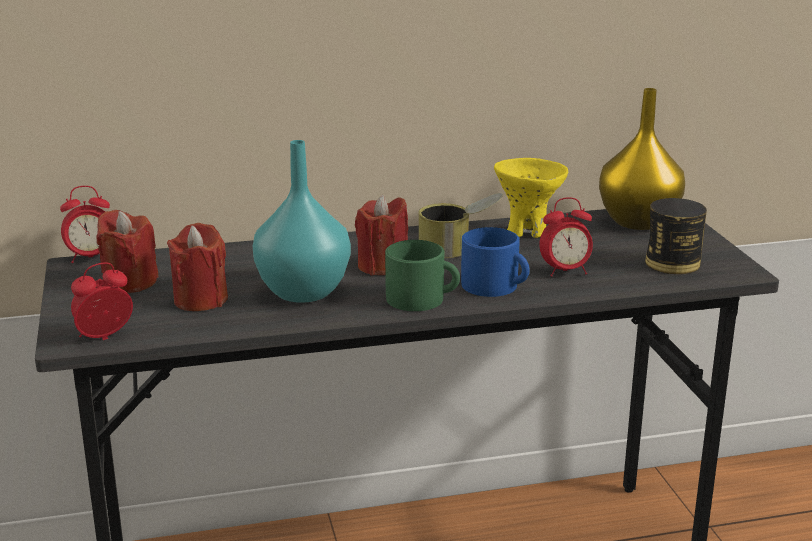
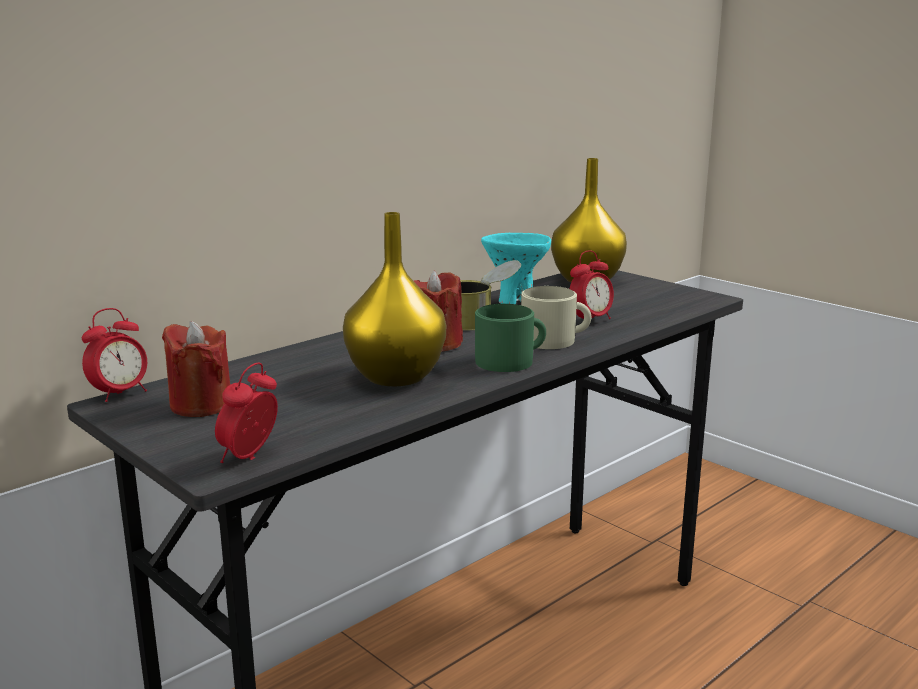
camera: 30 degrees left, 5 degrees down
red candle [167,223,228,311] -> none
turquoise vase [253,140,351,303] -> yellow vase [343,212,446,387]
blue mug [461,227,530,297] -> beige mug [521,286,591,349]
yellow bowl [494,158,568,238] -> turquoise bowl [481,233,551,304]
can [645,198,707,274] -> none

